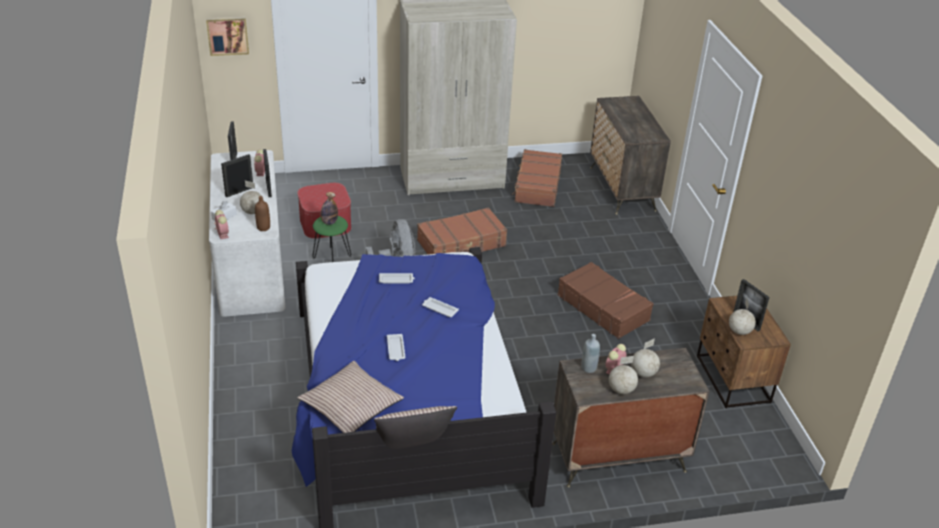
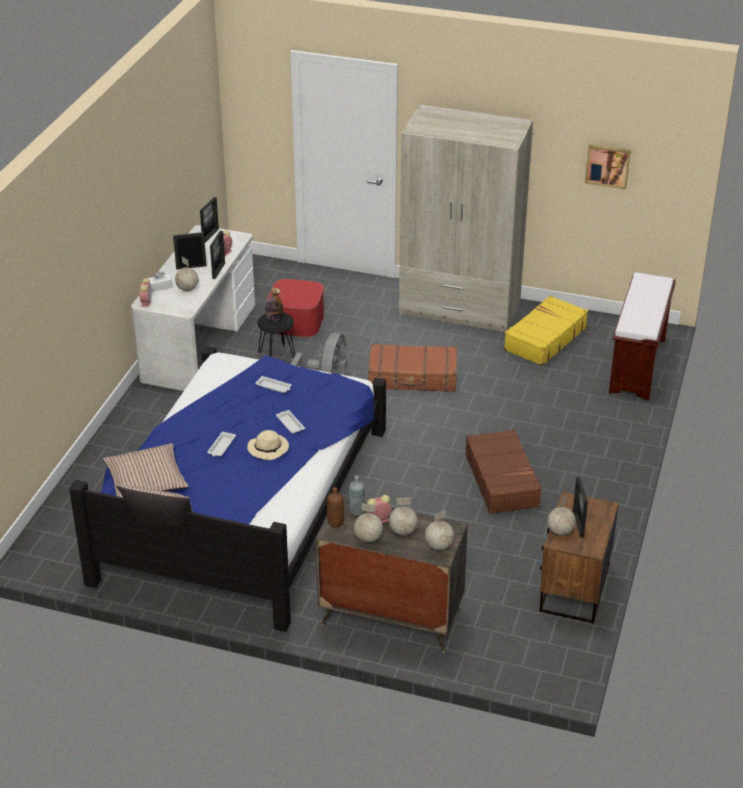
camera: 30 degrees right, 0 degrees up
picture [206,17,249,56] -> picture moved to [585,144,631,189]
brown bottle [255,196,270,231] -> brown bottle moved to [327,487,344,528]
green stool [312,216,351,262] -> black stool [257,312,296,358]
brown suitcase [512,149,562,207] -> yellow suitcase [504,295,588,366]
dresser [590,96,671,214] -> brown bench [609,272,676,401]
none -> beige hat [247,430,289,460]
none -> globe [425,510,454,550]

